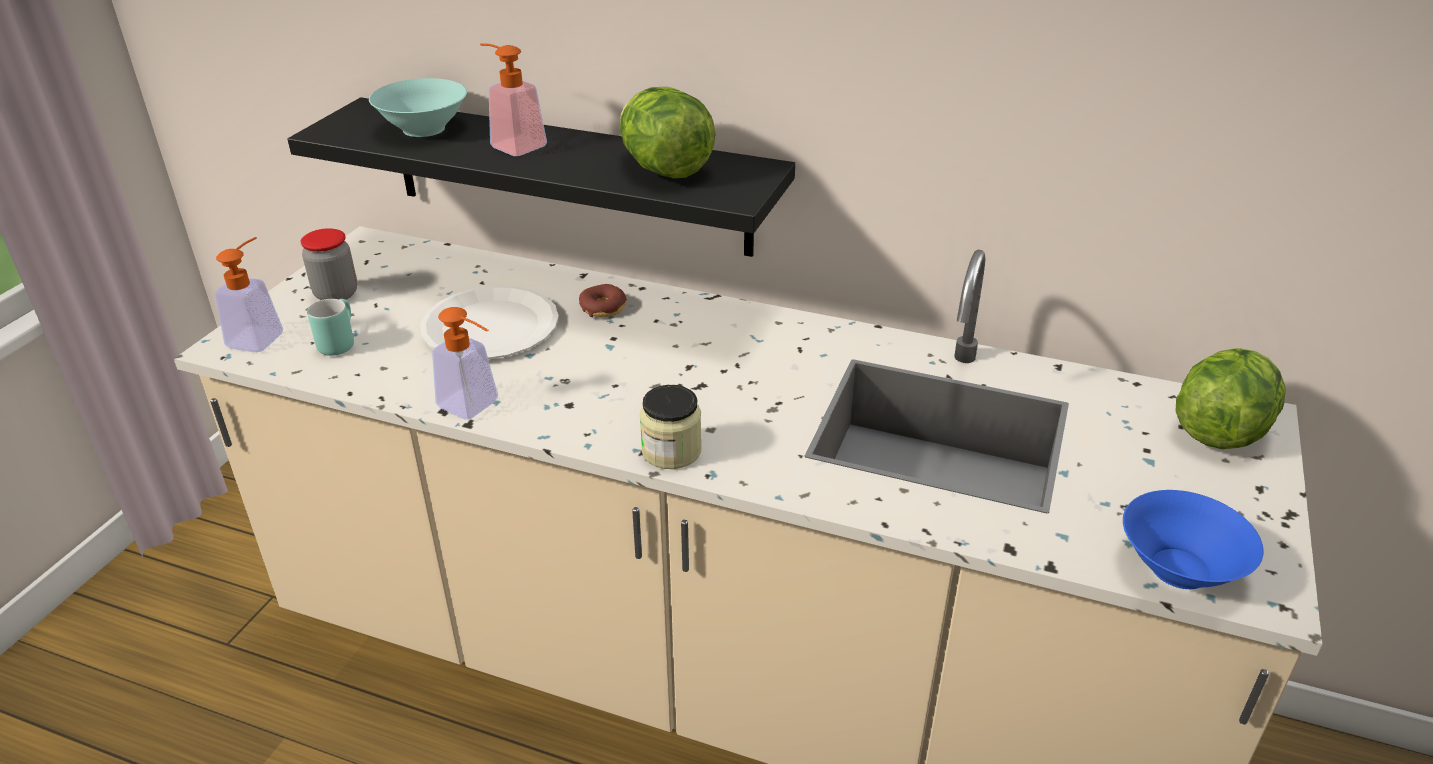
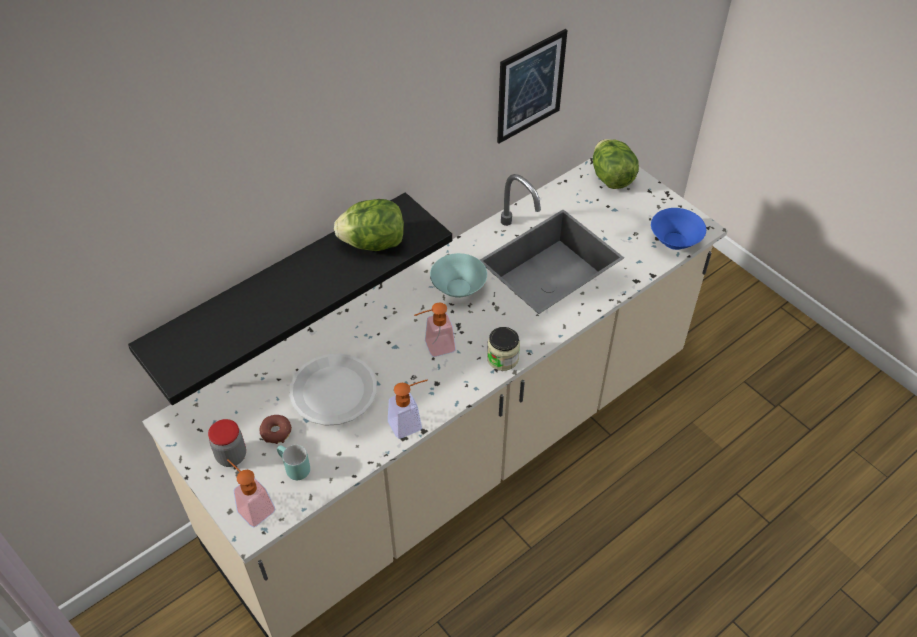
camera: 60 degrees left, 15 degrees up
turquoise bowl [369,78,467,137] -> turquoise bowl moved to [430,253,487,298]
soap dispenser [480,43,547,156] -> soap dispenser moved to [414,303,456,357]
donut [579,284,627,317] -> donut moved to [260,415,292,444]
none -> picture [497,29,567,144]

